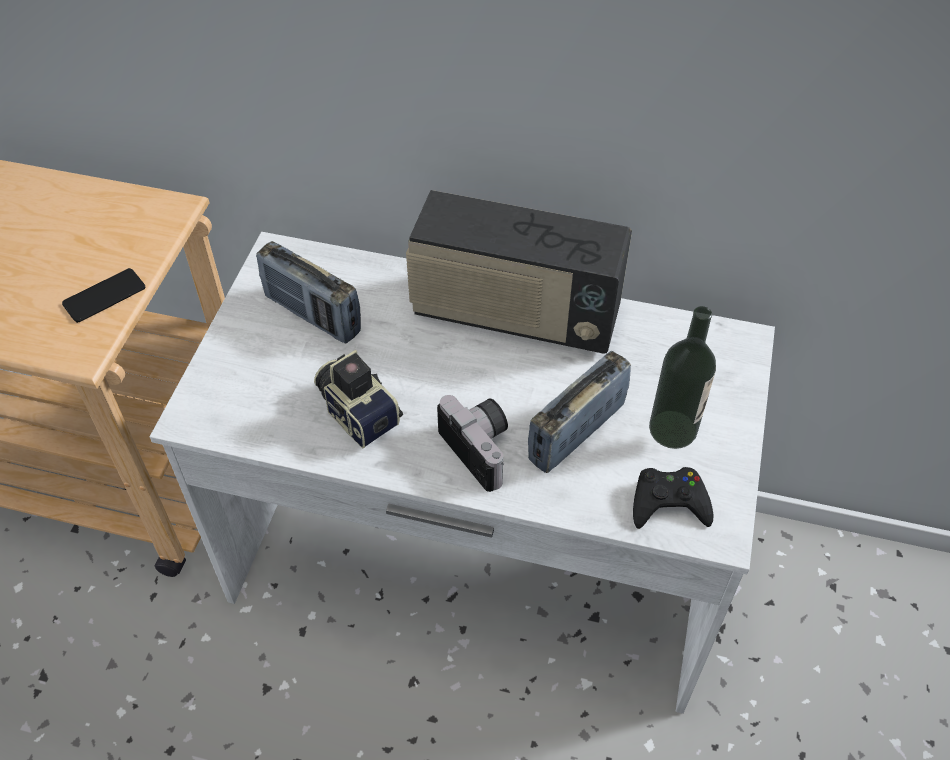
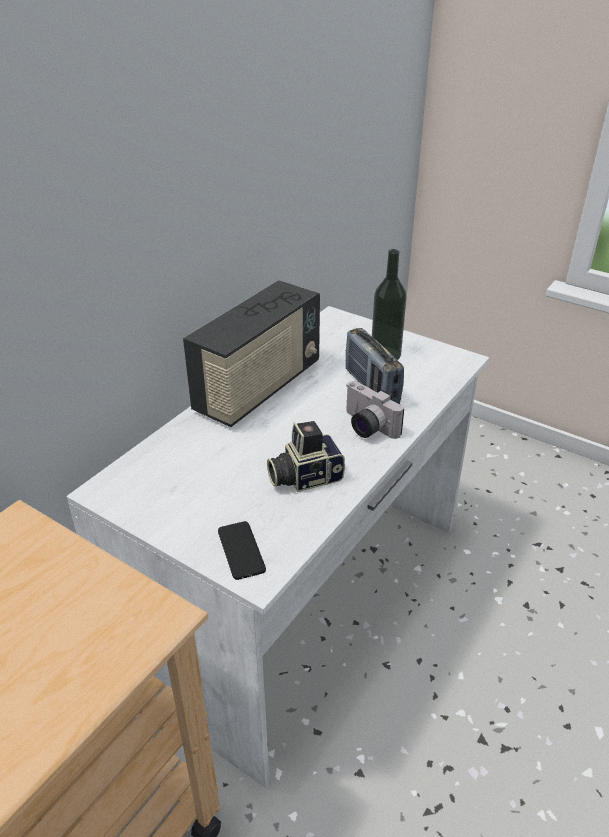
camera: 70 degrees left, 15 degrees down
phone [62,268,145,323] -> phone moved to [218,521,266,580]
radio [256,241,361,344] -> none
camera [437,395,508,492] -> camera turned 120 degrees counterclockwise [346,381,404,439]
black game controller [633,467,714,529] -> none

